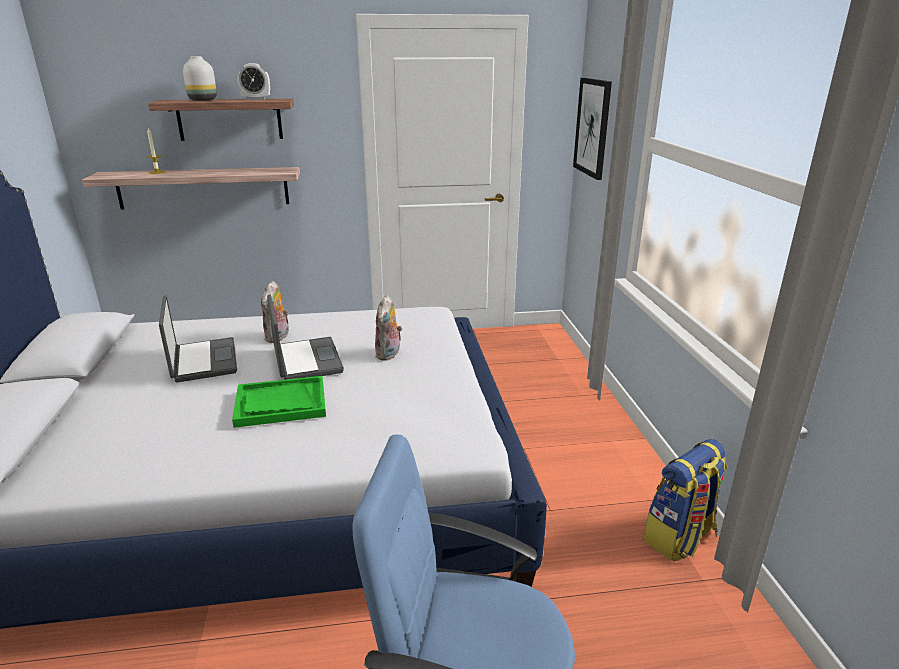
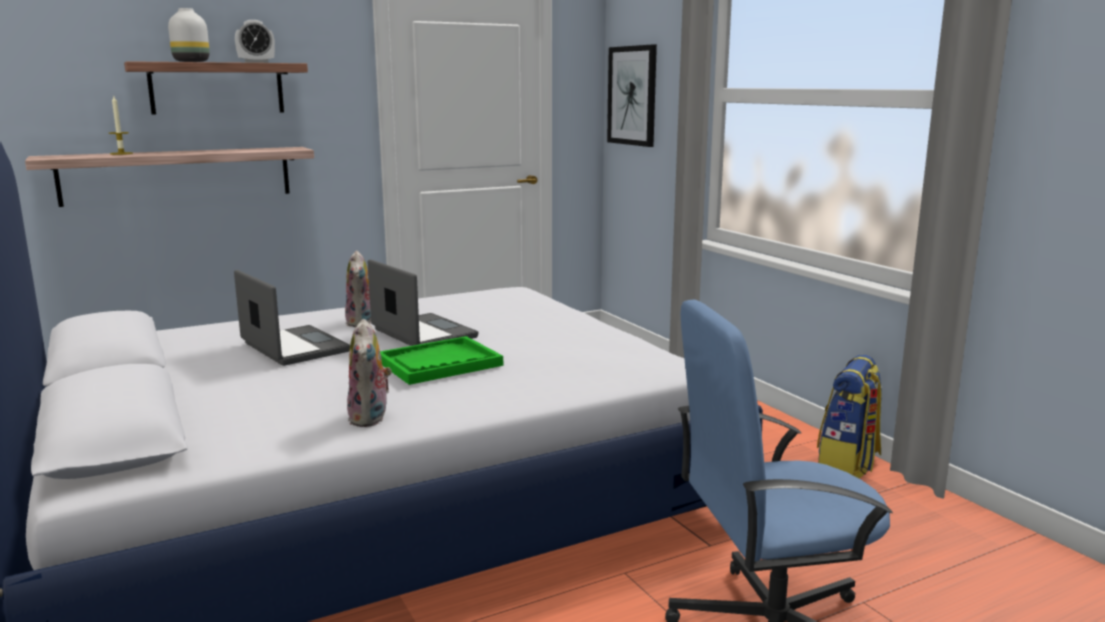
camera: 20 degrees left, 10 degrees down
plush toy [375,295,402,361] -> plush toy moved to [347,319,392,427]

